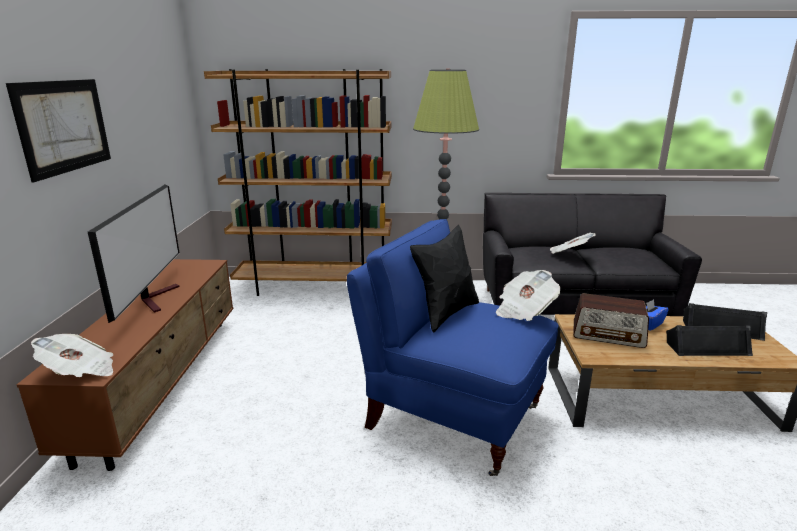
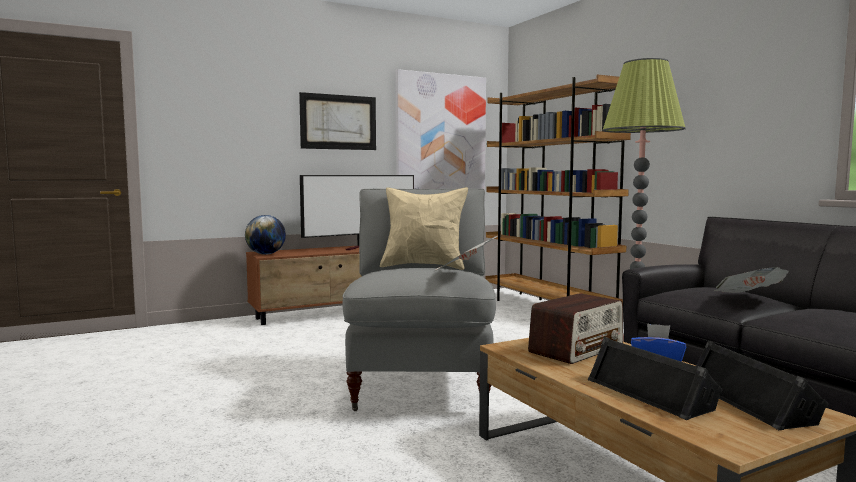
camera: 60 degrees right, 15 degrees down
newspaper [31,334,114,377] -> globe [245,215,286,255]
blue armchair [347,219,558,476] -> grey armchair [342,188,496,411]
black pillow [410,225,479,333] -> beige pillow [380,187,468,270]
radio [573,293,649,348] -> radio turned 120 degrees counterclockwise [528,293,623,364]
none -> picture [395,69,486,190]

